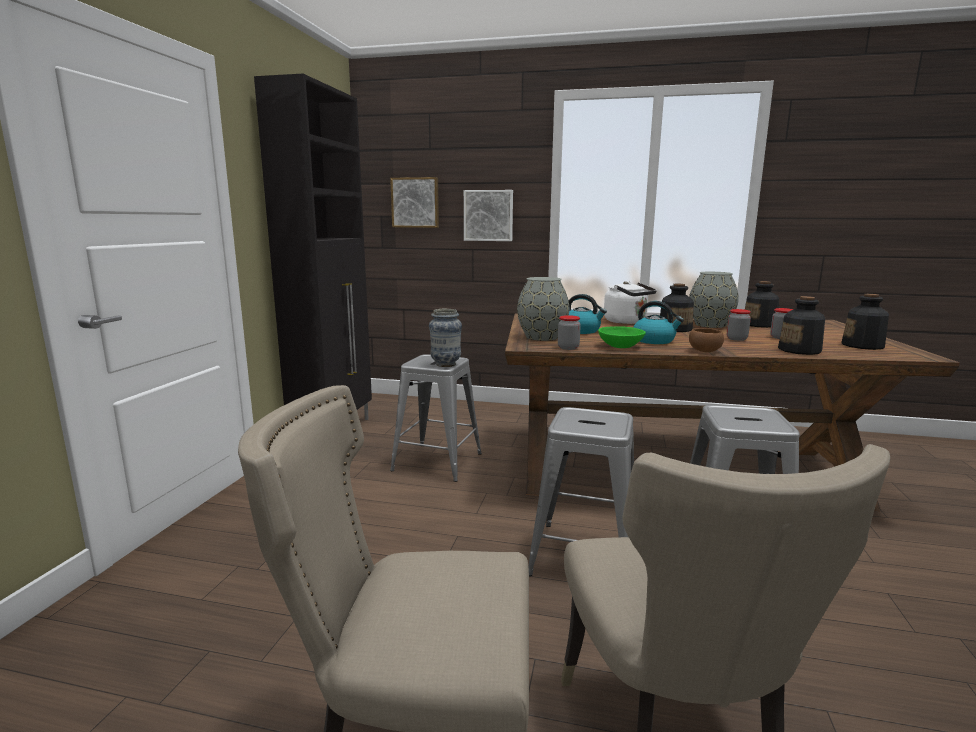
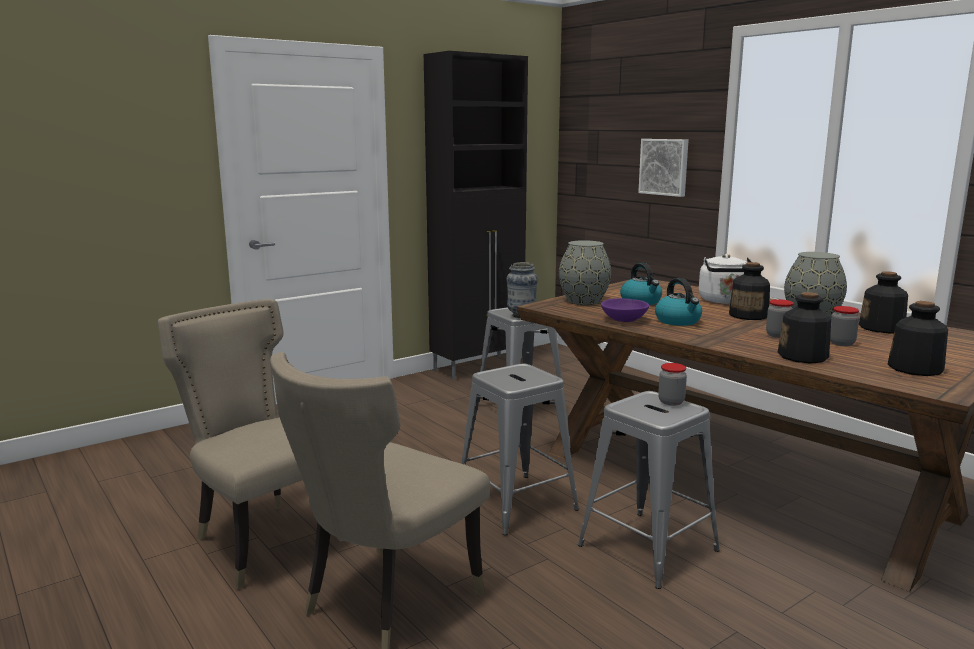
camera: 40 degrees right, 0 degrees up
picture [390,177,439,228] -> none
jar [558,315,581,350] -> jar moved to [658,363,687,406]
green bowl [598,326,646,348] -> purple bowl [601,298,649,322]
brown bowl [689,328,724,352] -> none

